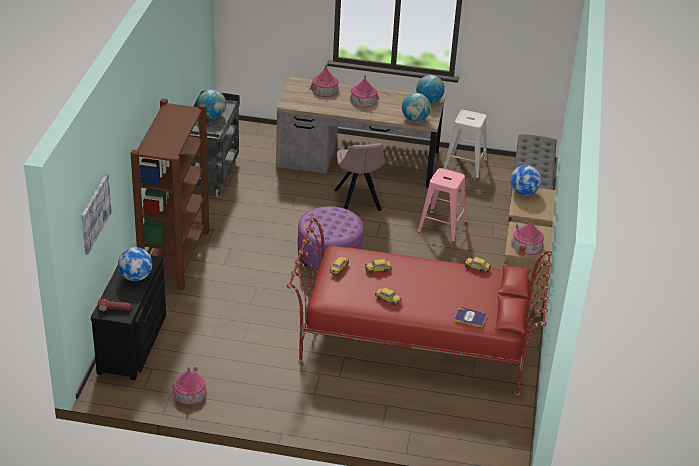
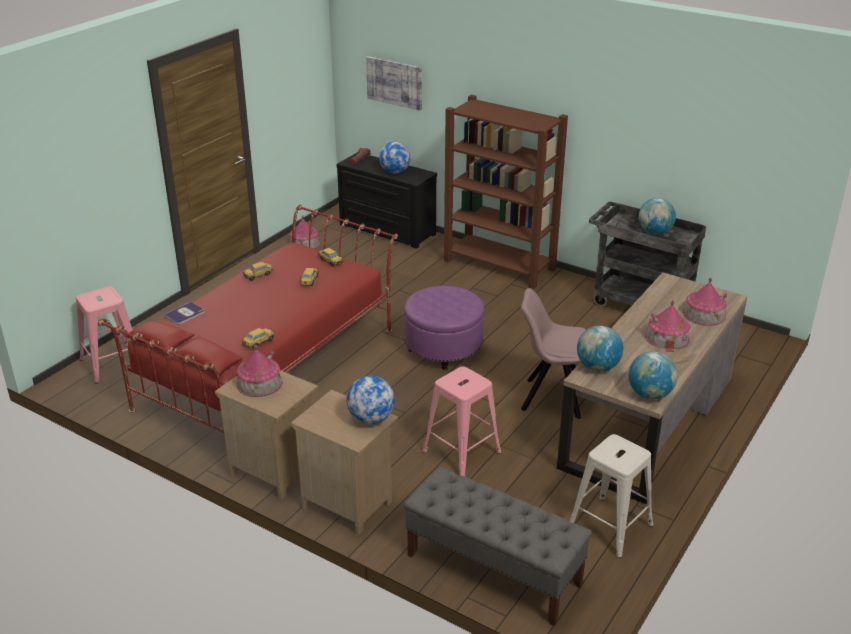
camera: 115 degrees right, 5 degrees down
none -> pink stool [76,286,133,383]

